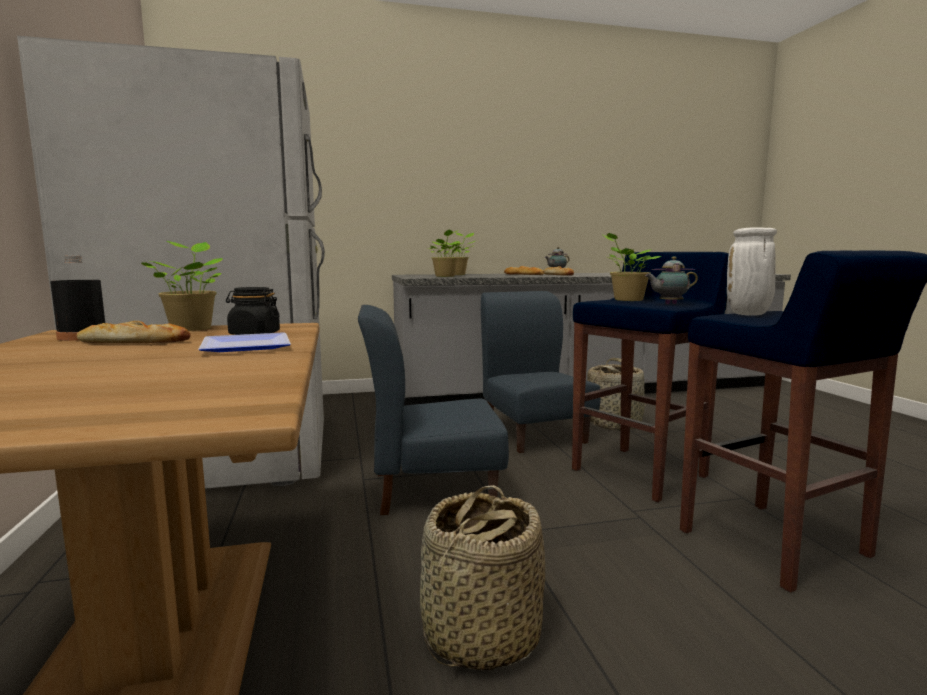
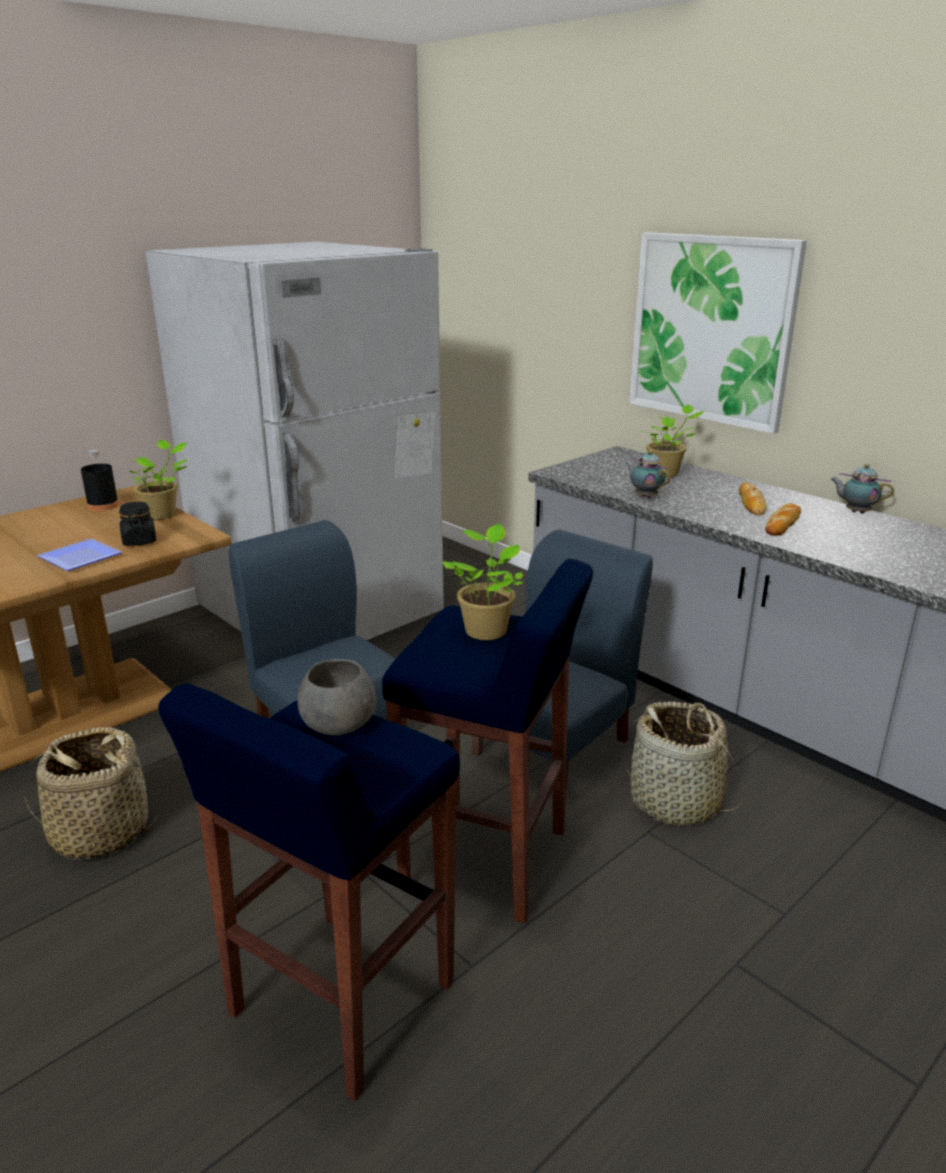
camera: 60 degrees right, 15 degrees up
bread [77,321,190,343] -> none
potted plant [428,230,462,277] -> none
teapot [645,257,698,304] -> teapot moved to [626,450,670,498]
white vase [727,227,777,316] -> grey bowl [297,659,376,736]
none -> picture [629,232,807,434]

